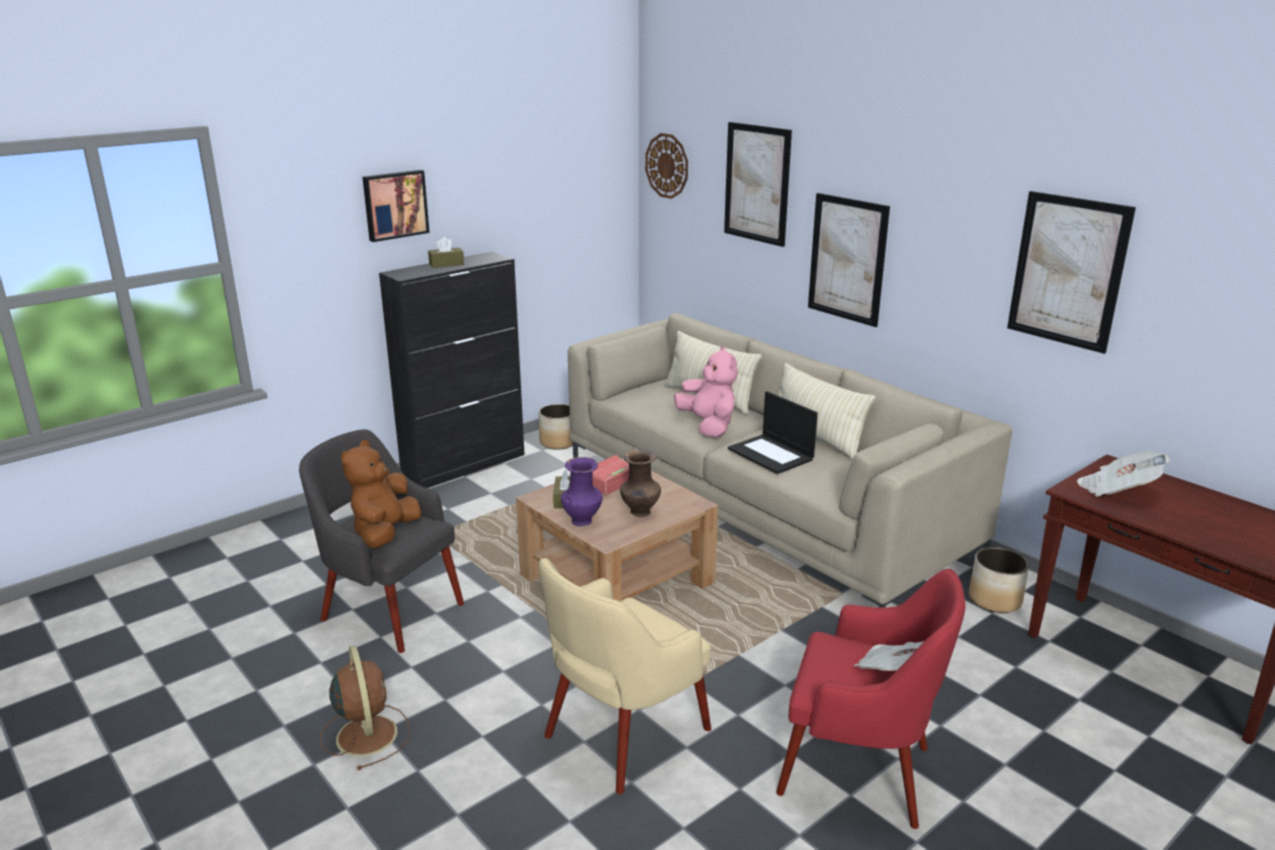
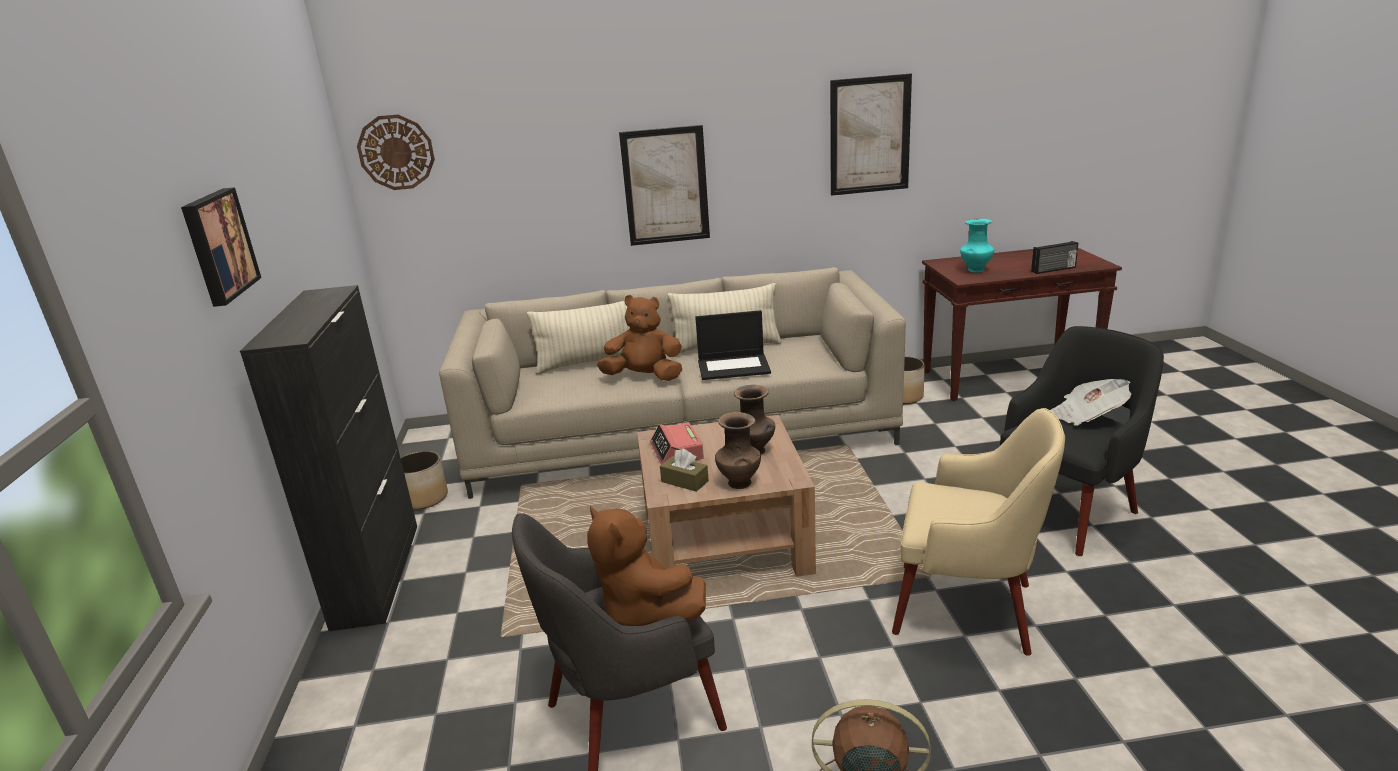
camera: 55 degrees left, 0 degrees up
brown tissue box [428,237,464,268] -> none
beige armchair [539,558,711,794] -> beige armchair turned 60 degrees counterclockwise [892,408,1065,656]
purple vase [561,457,603,526] -> brown vase [715,412,761,489]
pink plush toy [674,346,738,437] -> brown plush toy [597,295,682,381]
picture [724,122,792,247] -> none
red armchair [776,569,966,829] -> black armchair [1000,326,1164,556]
newspaper [1077,451,1170,497] -> turquoise vase [960,219,994,273]
none -> radio [1031,241,1079,274]

